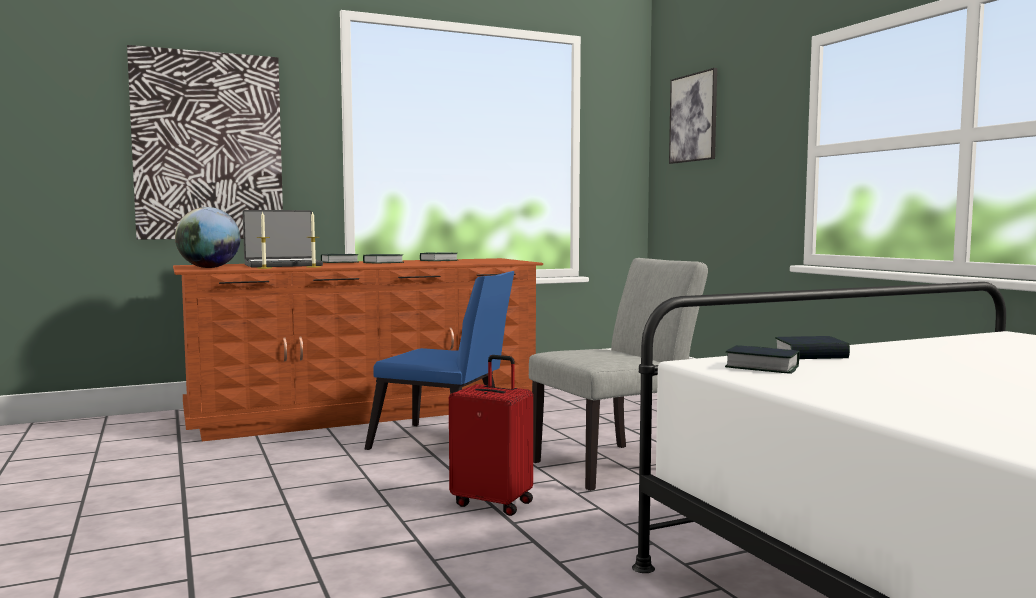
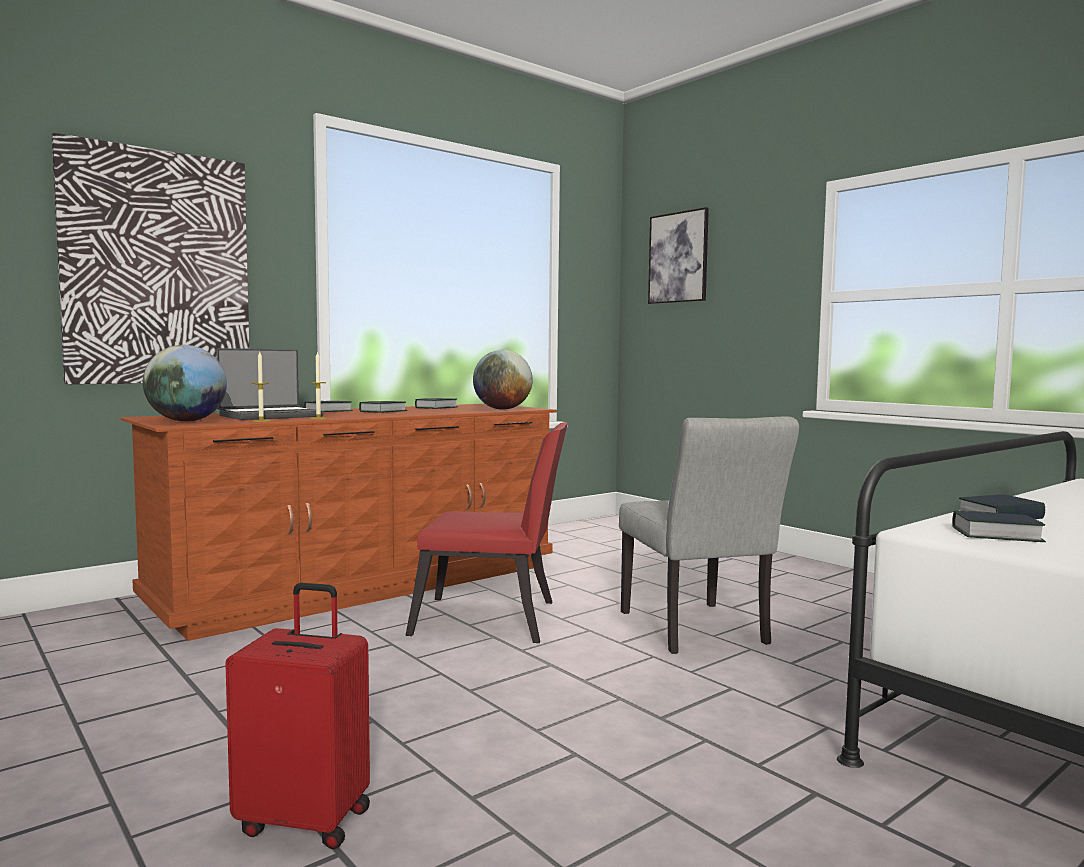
camera: 15 degrees left, 0 degrees up
blue chair [365,271,514,450] -> red chair [405,422,568,643]
red suitcase [449,355,533,516] -> red suitcase moved to [225,583,370,849]
grey chair [529,258,708,491] -> grey chair turned 120 degrees clockwise [619,416,799,654]
none -> globe [473,350,533,410]

